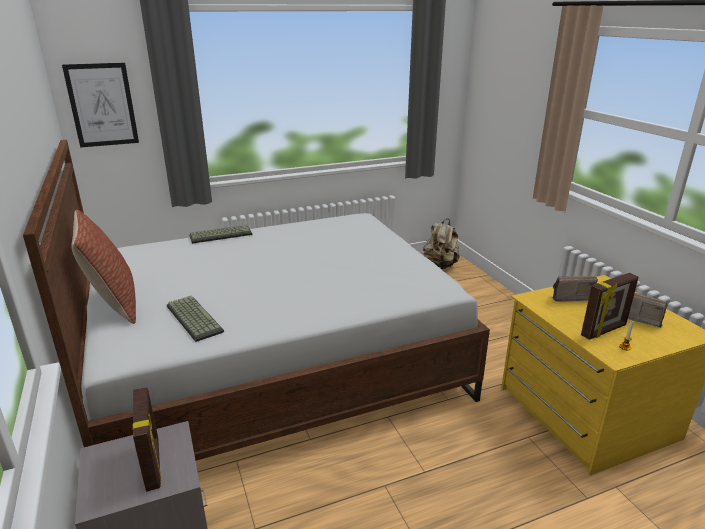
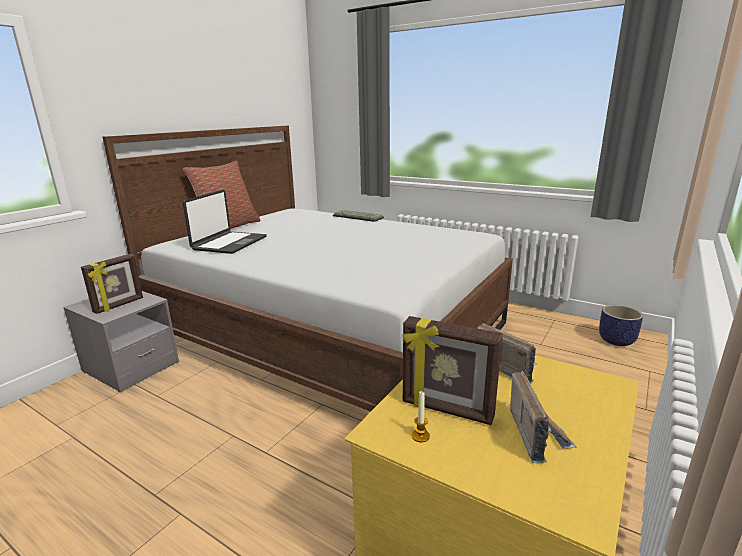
camera: 55 degrees right, 5 degrees down
picture [62,63,139,148] -> none
keyboard [167,296,224,342] -> laptop [183,190,267,254]
beige backpack [423,219,460,269] -> planter [599,305,643,346]

